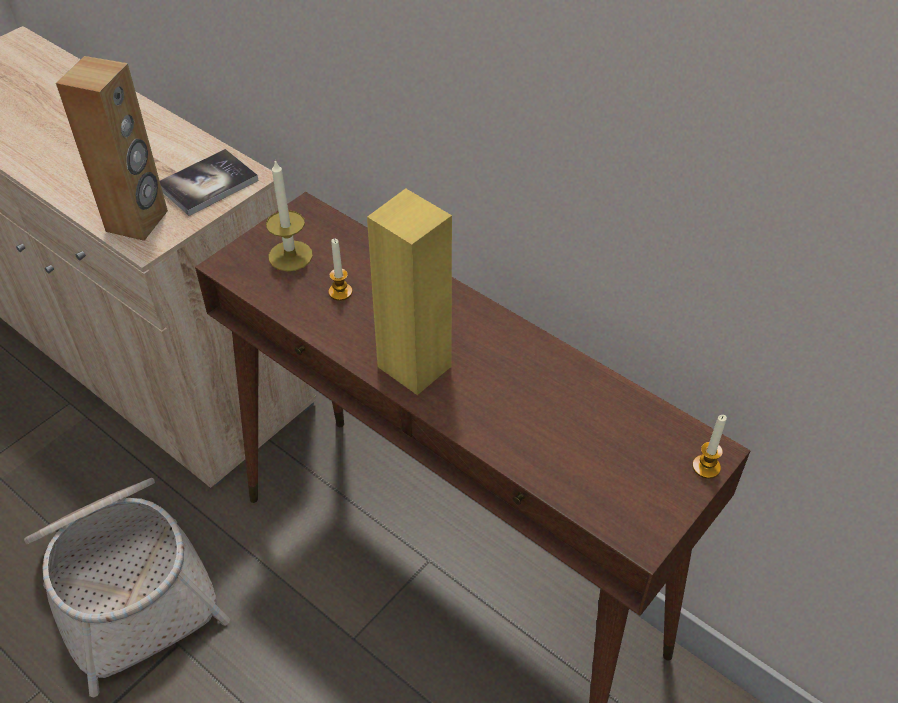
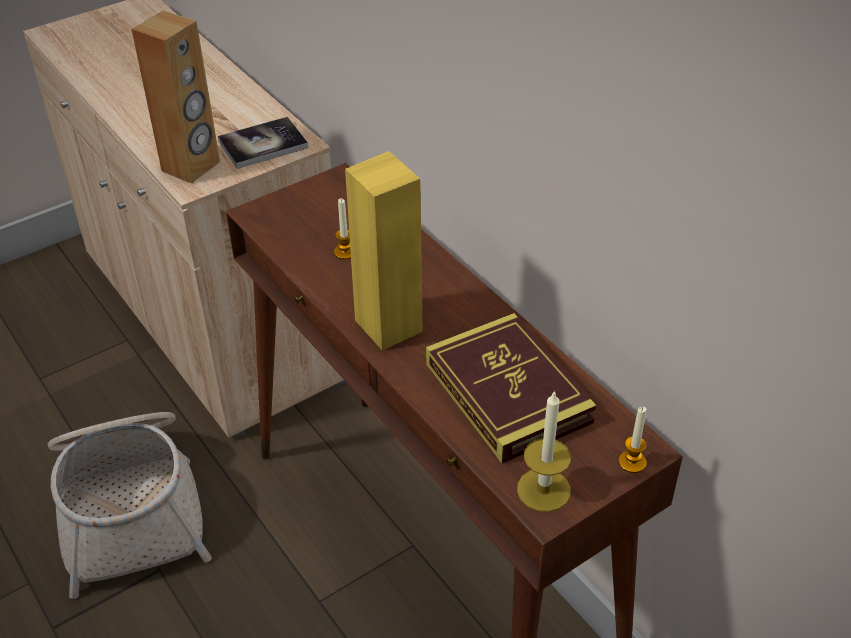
camera: 15 degrees right, 5 degrees down
candle [266,159,313,271] -> candle moved to [517,390,571,512]
none -> book [426,313,597,464]

